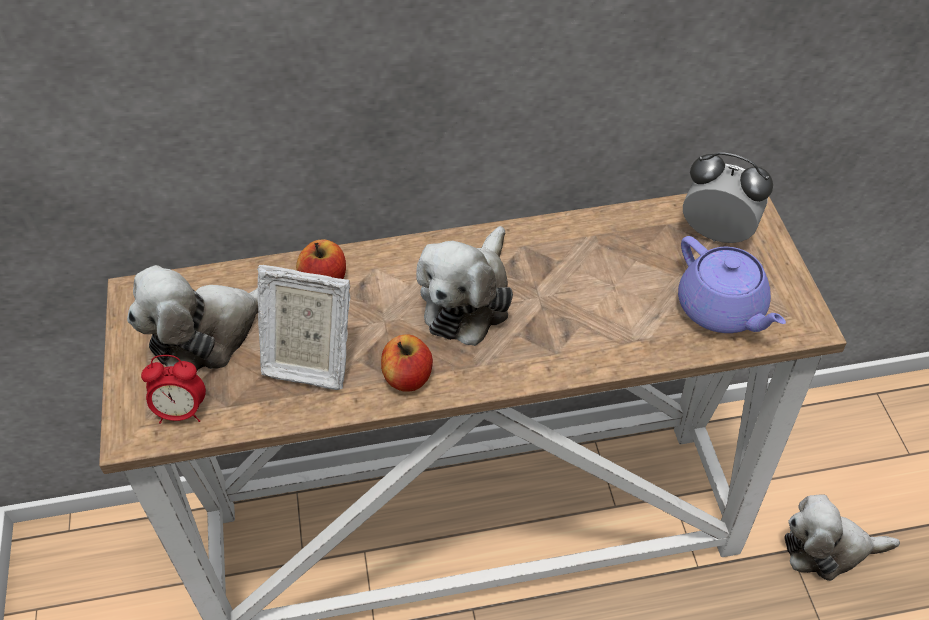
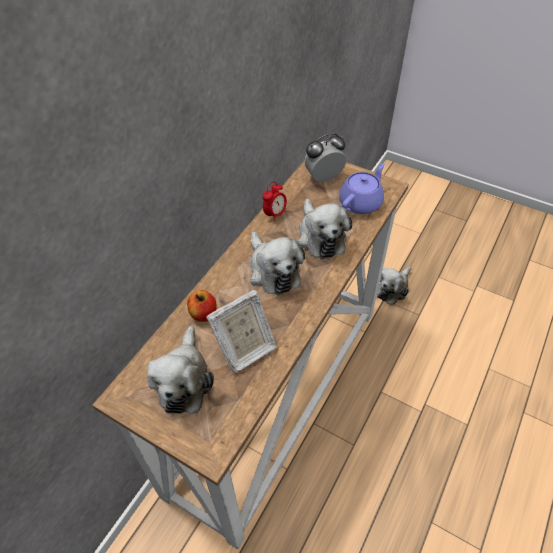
camera: 50 degrees left, 0 degrees up
alarm clock [141,355,206,424] -> alarm clock moved to [262,181,287,222]
apple [381,334,433,392] -> none
purple teapot [678,236,786,333] -> purple teapot turned 60 degrees counterclockwise [339,163,385,214]
none -> plush toy [298,199,352,259]

